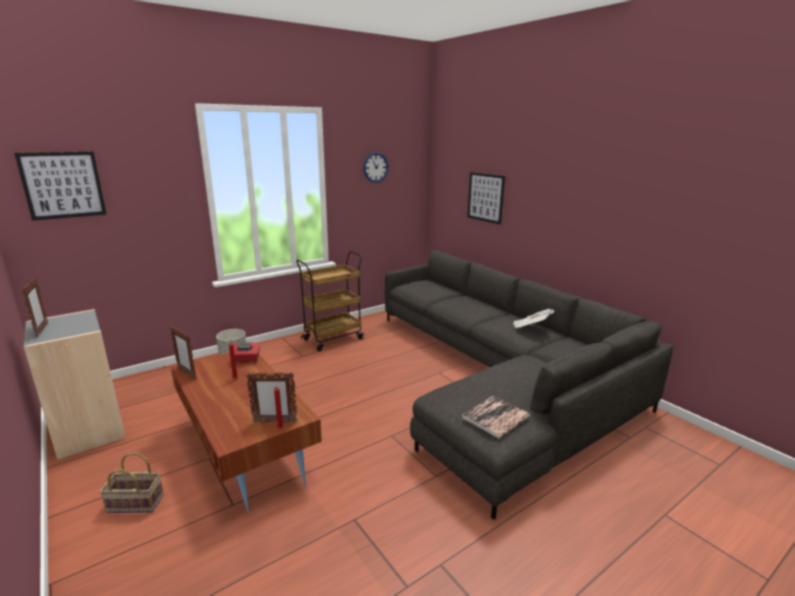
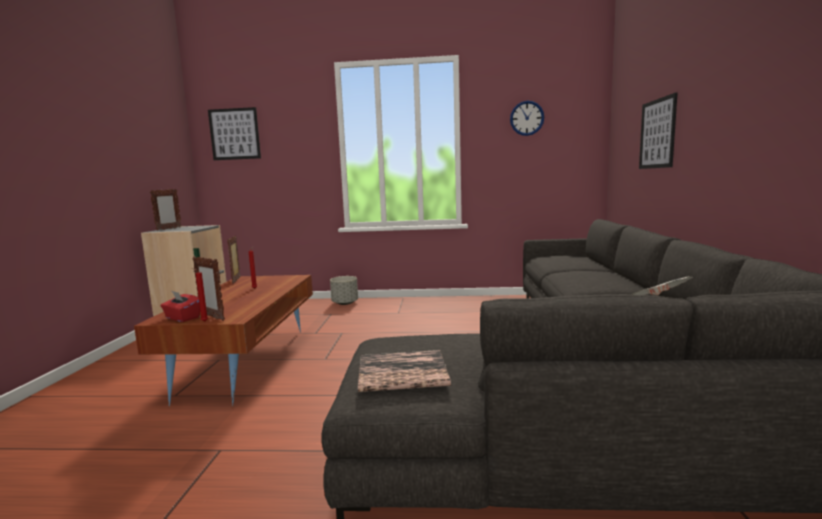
camera: 40 degrees right, 10 degrees down
basket [100,452,164,513] -> none
red tissue box [233,342,260,363] -> red tissue box moved to [160,290,200,322]
brown cart [296,251,365,351] -> none

